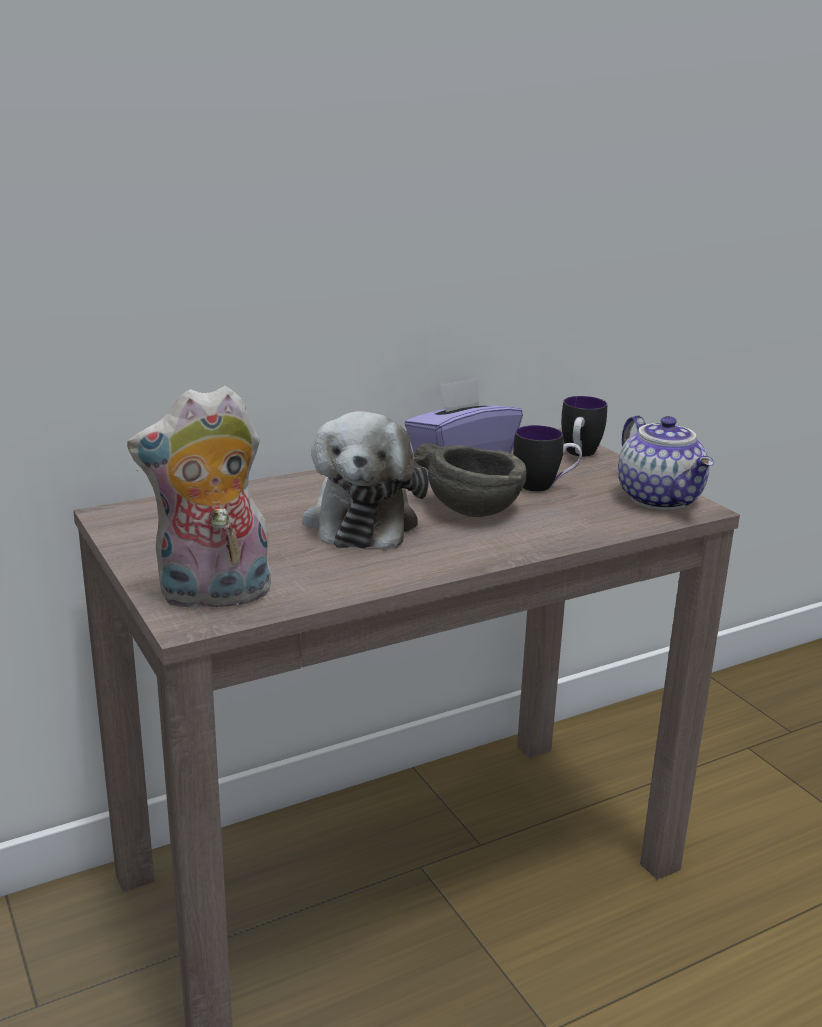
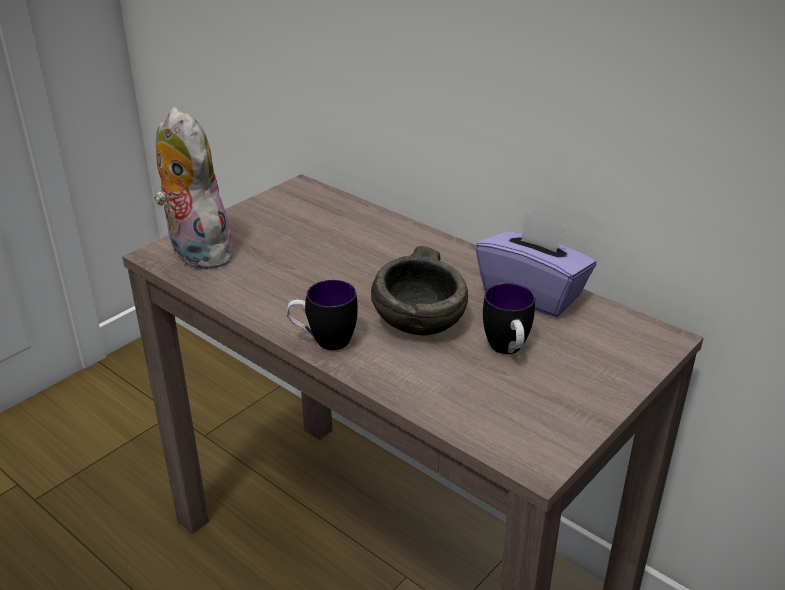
camera: 70 degrees right, 10 degrees up
plush toy [303,411,429,549] -> none
mug [561,396,607,457] -> mug moved to [286,280,358,351]
teapot [618,415,714,510] -> none

